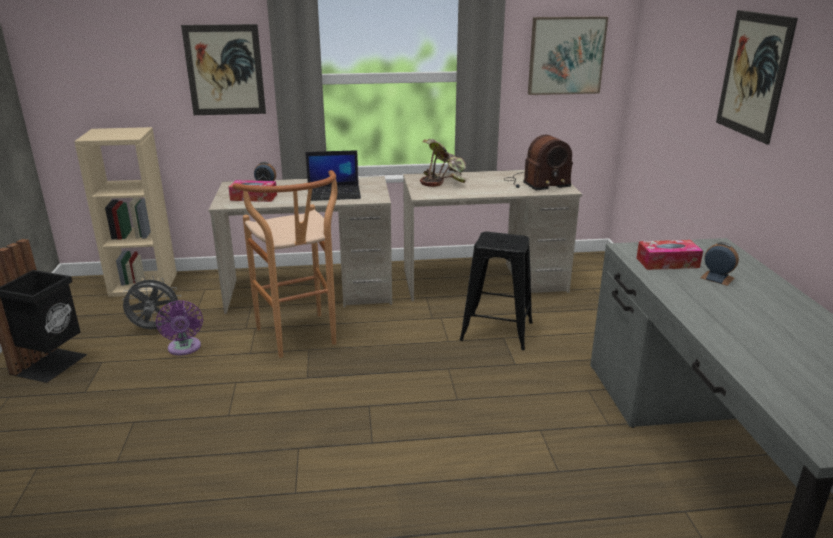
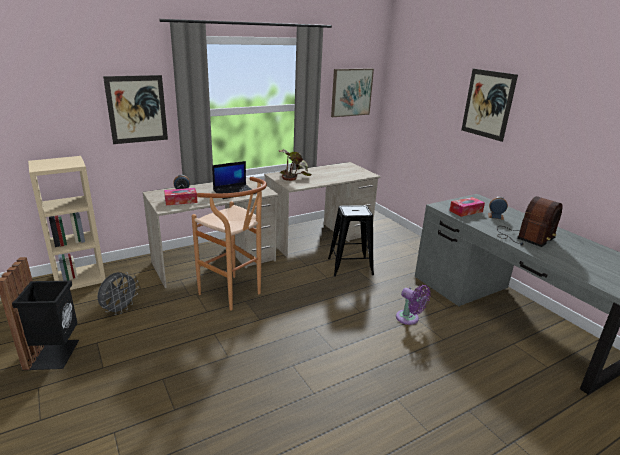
camera: 25 degrees left, 0 degrees up
grey fan [122,276,181,330] -> grey fan turned 150 degrees clockwise [97,272,139,315]
purple fan [156,300,203,356] -> purple fan moved to [396,285,431,325]
radio [504,135,573,190] -> radio moved to [497,196,563,247]

